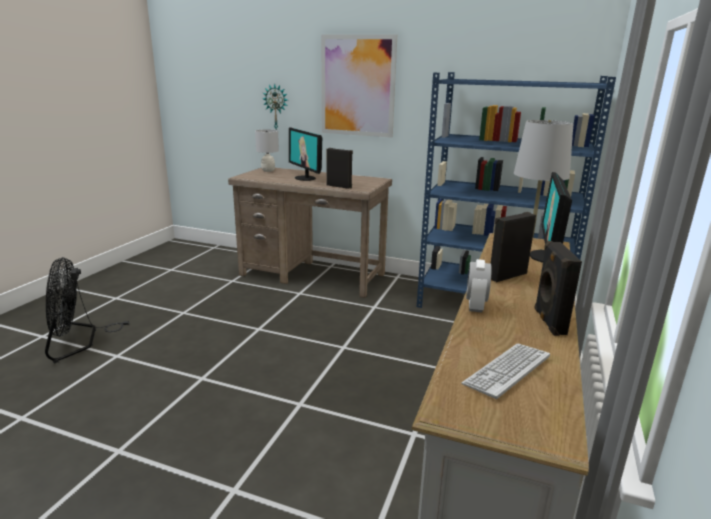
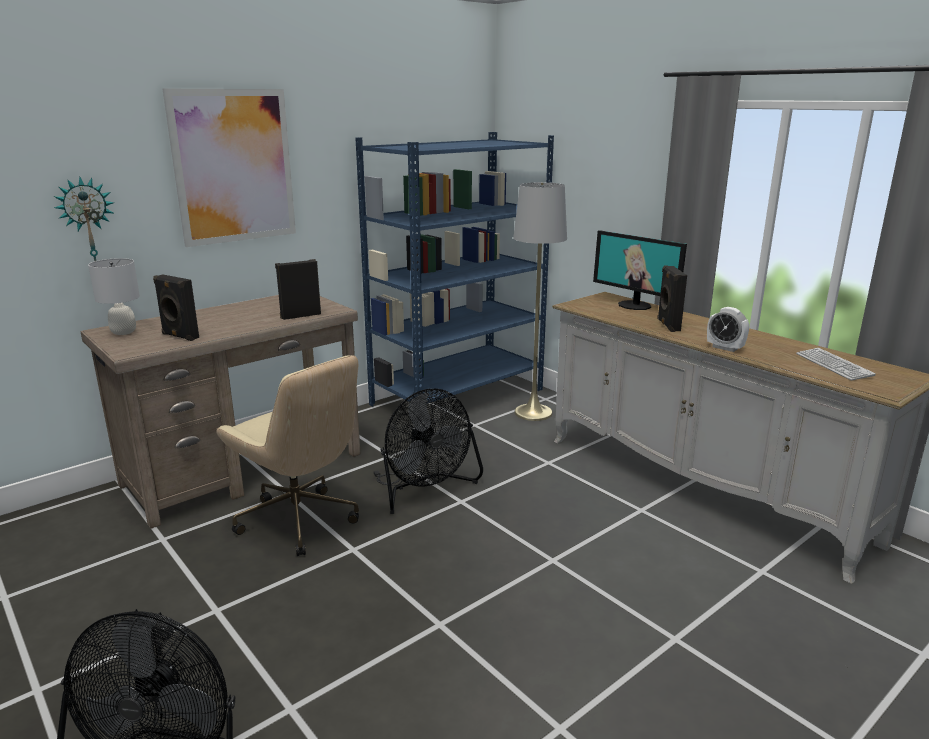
camera: 60 degrees left, 0 degrees up
monitor [289,128,322,181] -> none
black speaker [534,241,582,336] -> black speaker moved to [153,274,199,341]
none -> beige office chair [216,355,359,556]
none -> black fan [374,388,483,514]

